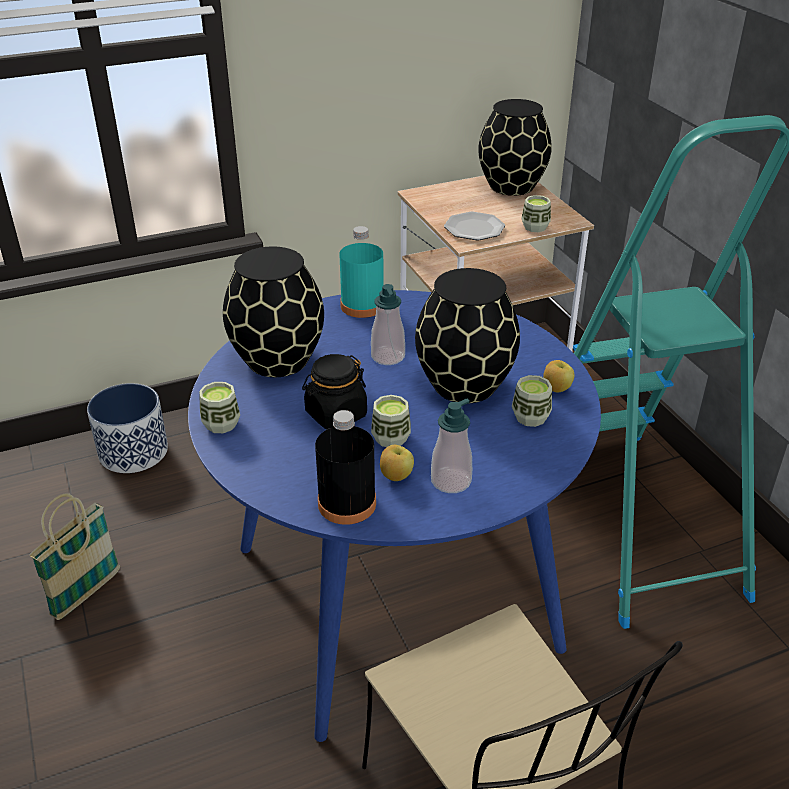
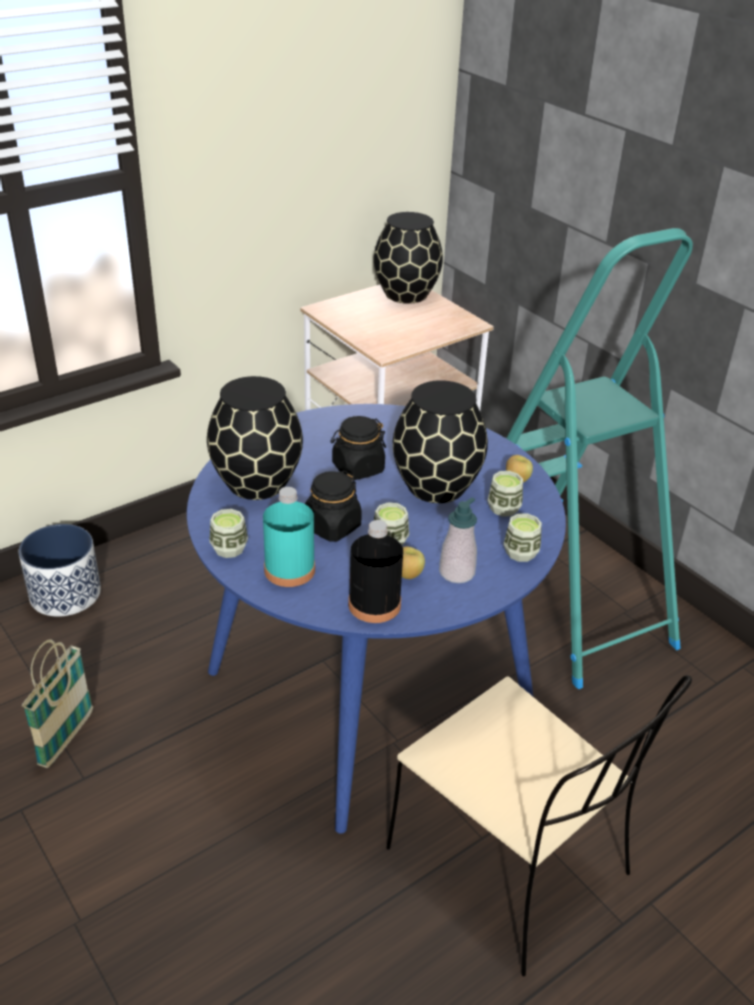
camera: 15 degrees left, 0 degrees up
turquoise bottle [339,226,384,318] -> turquoise bottle moved to [263,487,315,587]
soap dispenser [371,284,405,365] -> black jar [330,416,386,480]
plate [444,212,505,240] -> none
cup [521,195,551,232] -> cup moved to [503,513,542,562]

